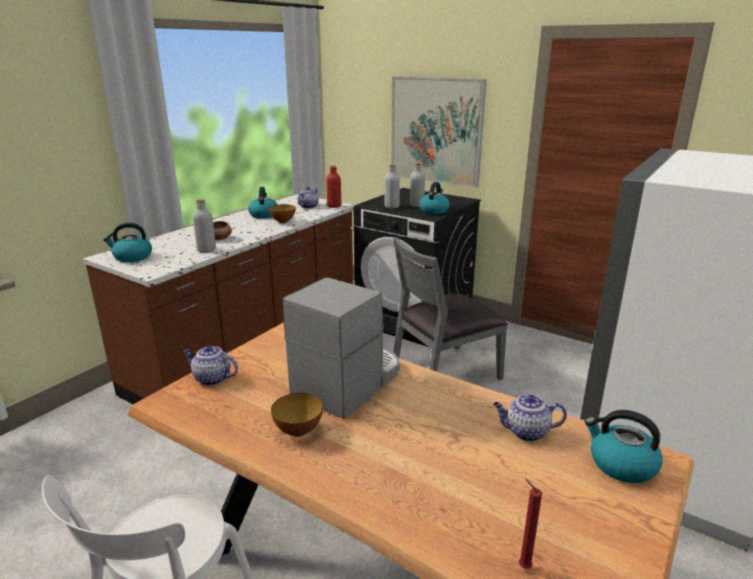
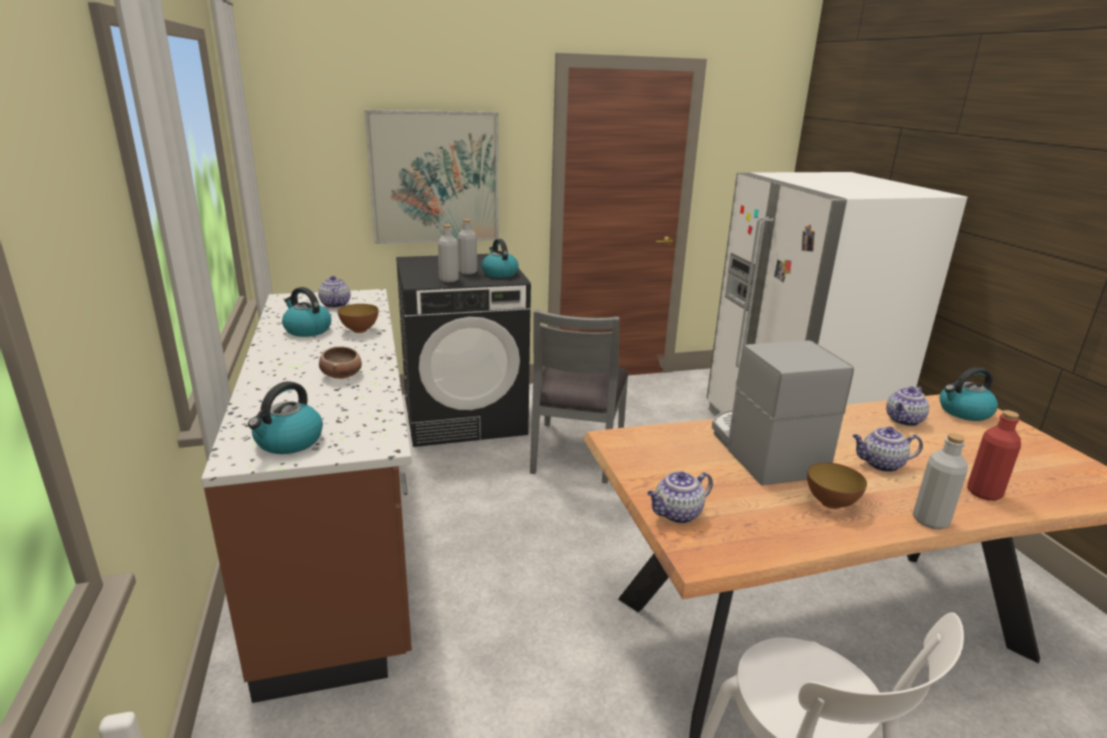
camera: 50 degrees left, 0 degrees up
grey bottle [193,199,216,253] -> grey bottle moved to [913,433,968,530]
red bottle [326,165,341,208] -> red bottle moved to [967,410,1021,501]
red candle [519,479,542,569] -> none
none -> teapot [853,427,923,472]

